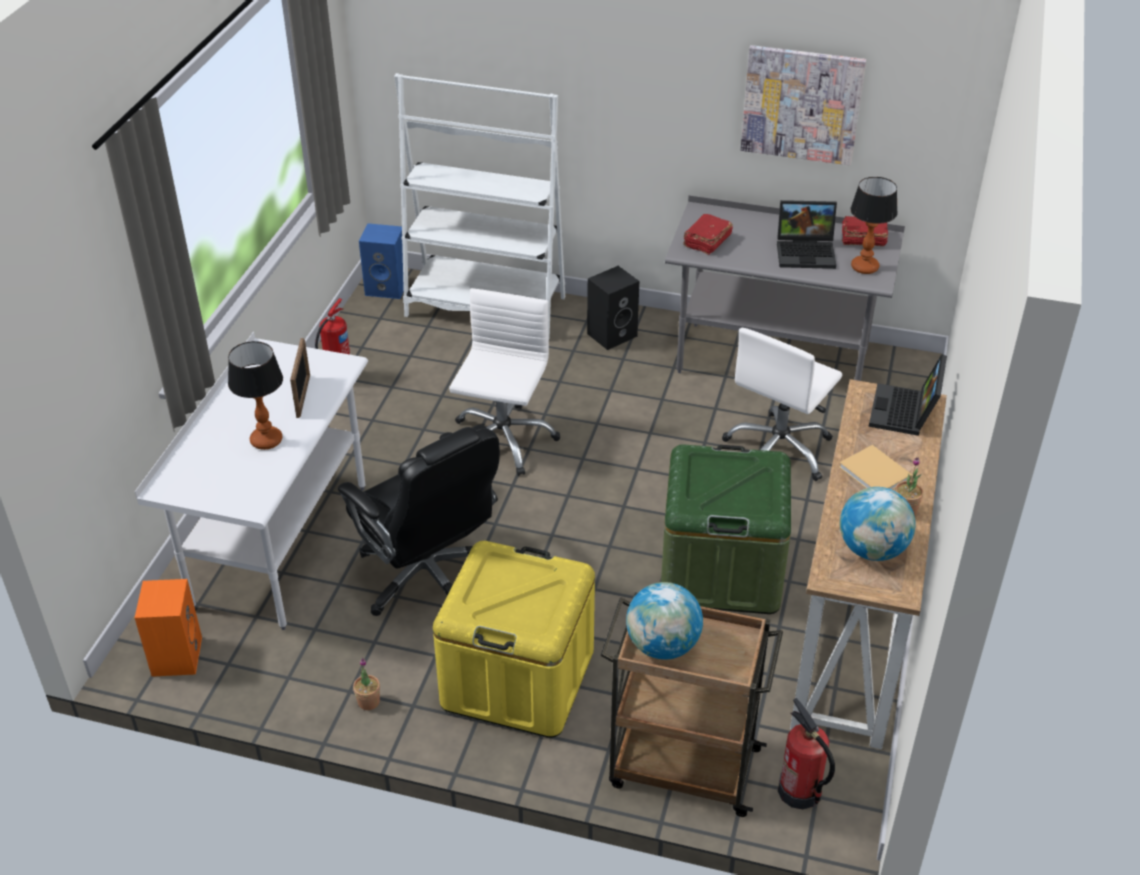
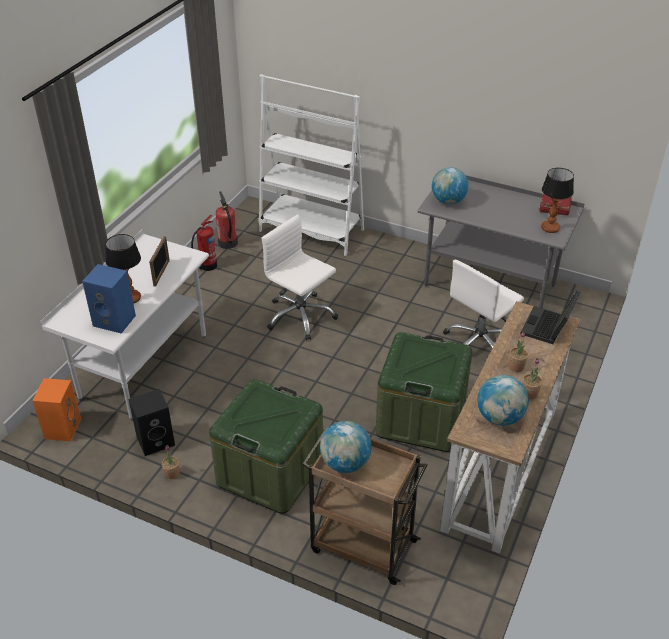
camera: 10 degrees right, 0 degrees up
black office chair [338,425,500,616] -> none
blue speaker [359,223,404,299] -> blue speaker moved to [82,264,136,334]
yellow storage box [433,541,595,738] -> green storage box [209,379,323,514]
white office chair [449,288,560,476] -> white office chair turned 75 degrees counterclockwise [261,214,338,340]
black speaker [587,266,639,350] -> black speaker moved to [129,389,175,456]
red book [683,214,733,255] -> globe [432,167,469,204]
picture [741,45,866,165] -> none
laptop [777,200,837,269] -> none
fire extinguisher [778,698,835,809] -> fire extinguisher moved to [216,191,238,249]
beige book [839,445,912,490] -> potted plant [509,332,528,372]

